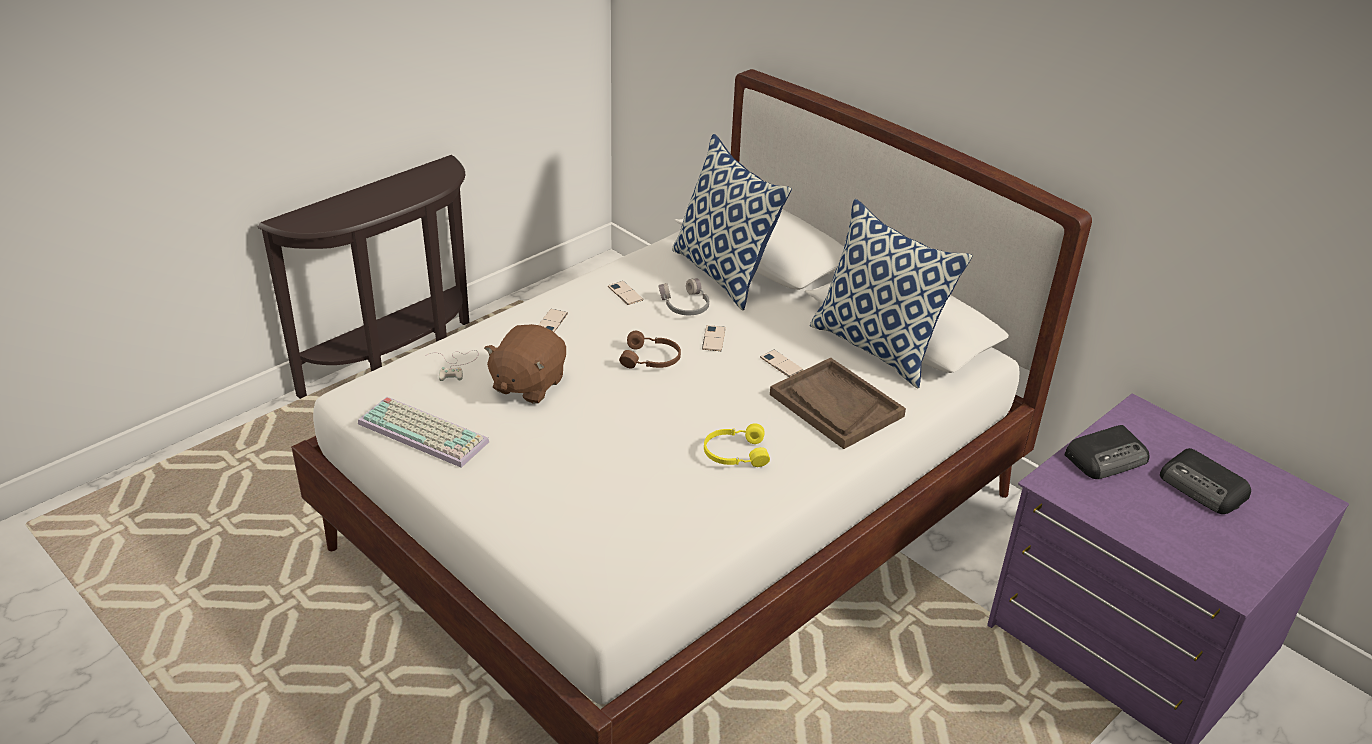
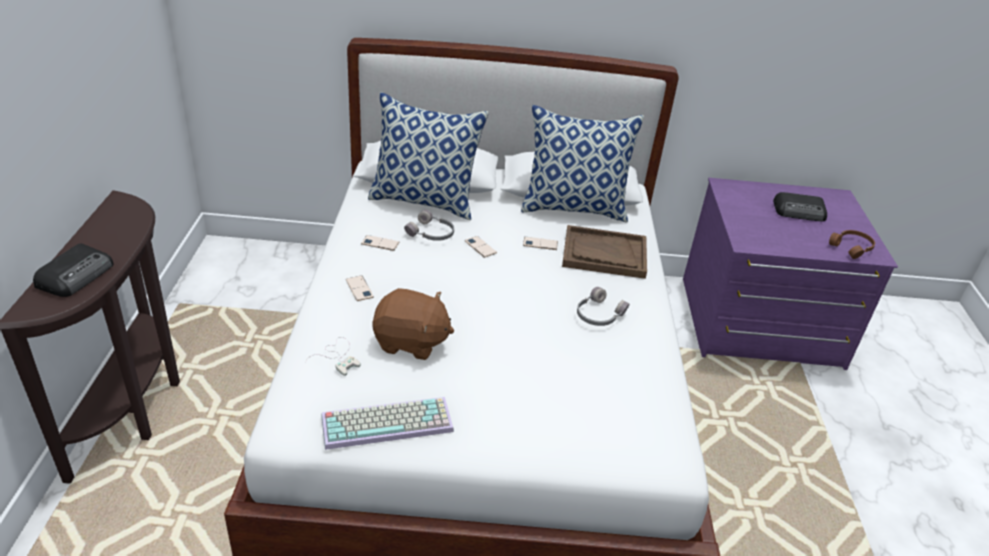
camera: 45 degrees left, 0 degrees up
brown plush toy [484,324,566,404] -> brown plush toy turned 60 degrees counterclockwise [372,288,454,360]
brown headphones [619,331,681,368] -> brown headphones moved to [829,230,875,259]
yellow headphones [704,423,770,467] -> grey headphones [577,287,629,326]
radio [1065,425,1149,479] -> radio moved to [33,243,114,297]

